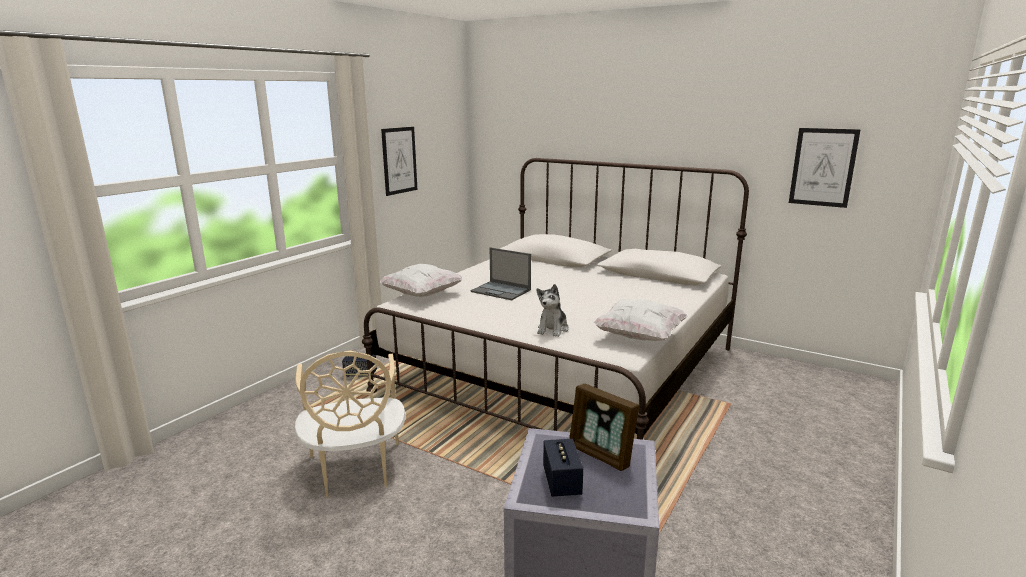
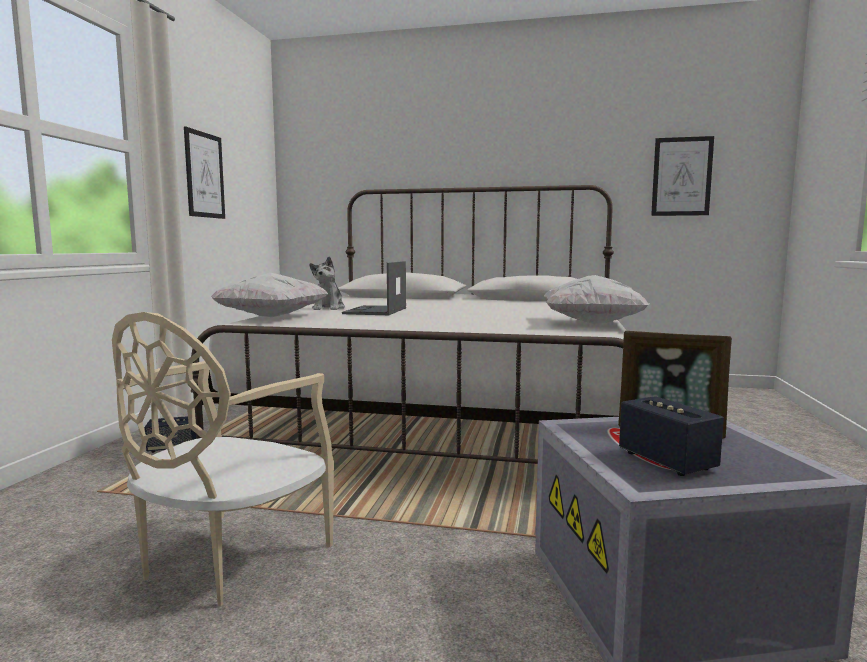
camera: 20 degrees left, 10 degrees down
beige chair [295,351,406,497] -> beige chair turned 60 degrees clockwise [112,312,334,606]
laptop [470,248,531,300] -> laptop turned 90 degrees clockwise [342,261,406,315]
plush toy [536,284,569,337] -> plush toy moved to [309,257,345,310]

